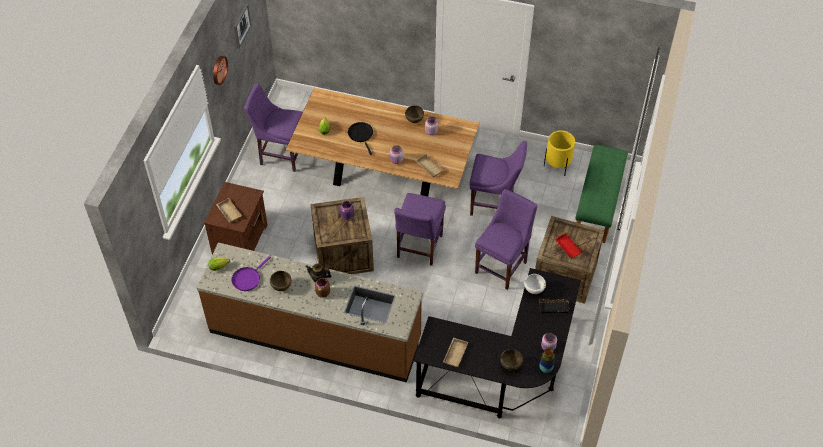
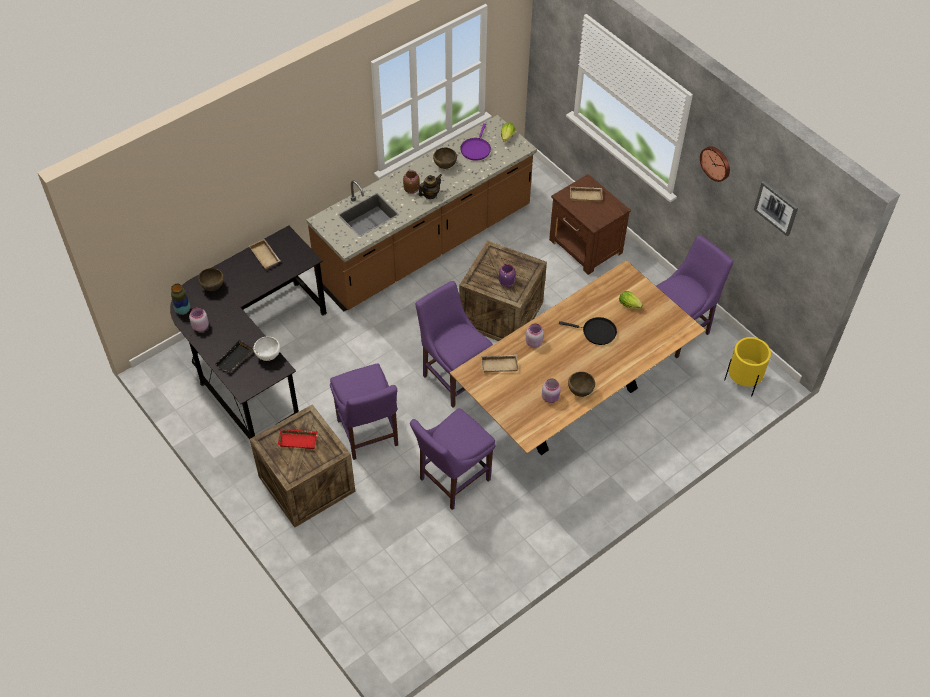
camera: 125 degrees right, 0 degrees up
purple frying pan [232,256,271,291] -> purple frying pan turned 150 degrees counterclockwise [460,123,491,161]
yellow planter [544,130,575,176] -> yellow planter moved to [724,337,771,397]
green bench [575,144,628,243] -> none

